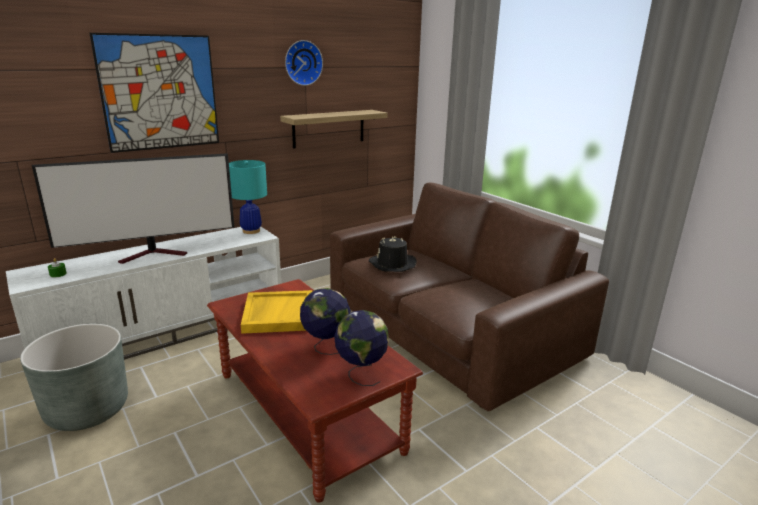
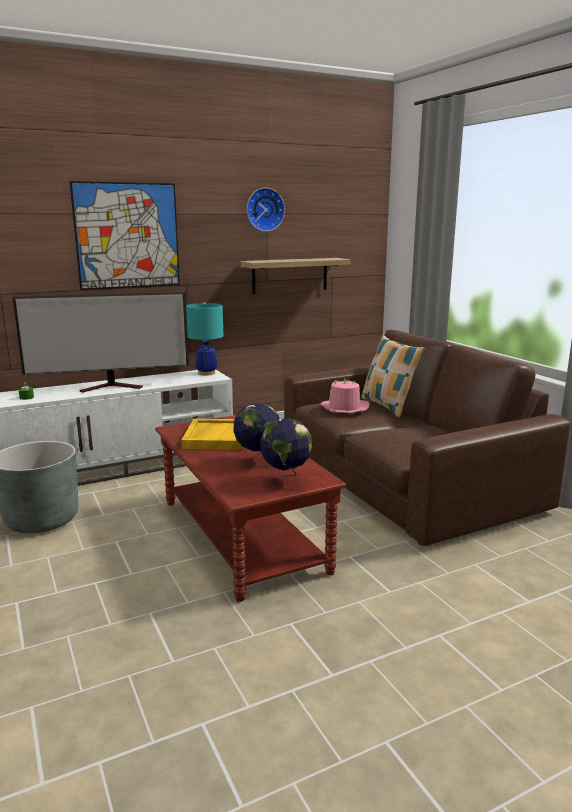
camera: 10 degrees right, 5 degrees down
black hat [369,236,416,272] -> pink hat [320,379,370,413]
none -> pillow [360,335,425,417]

